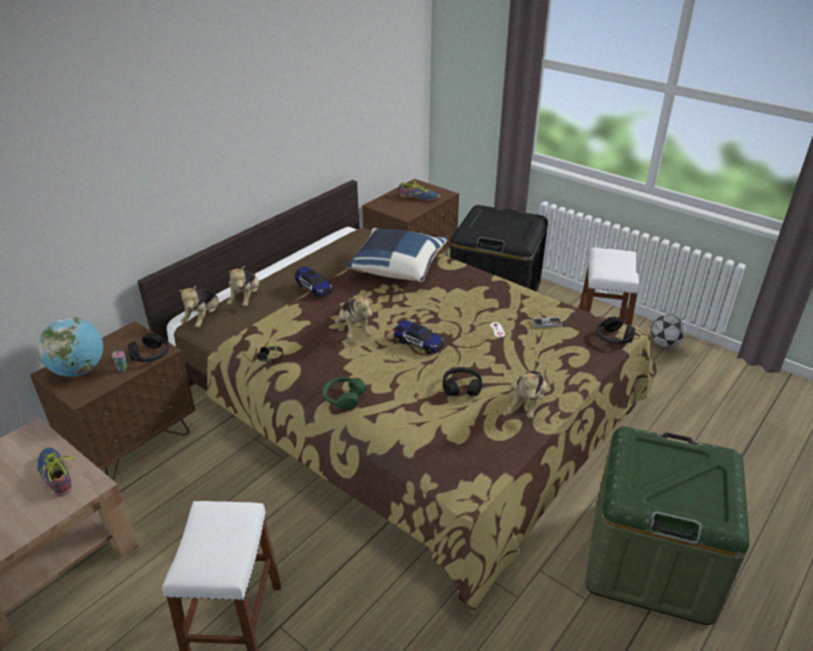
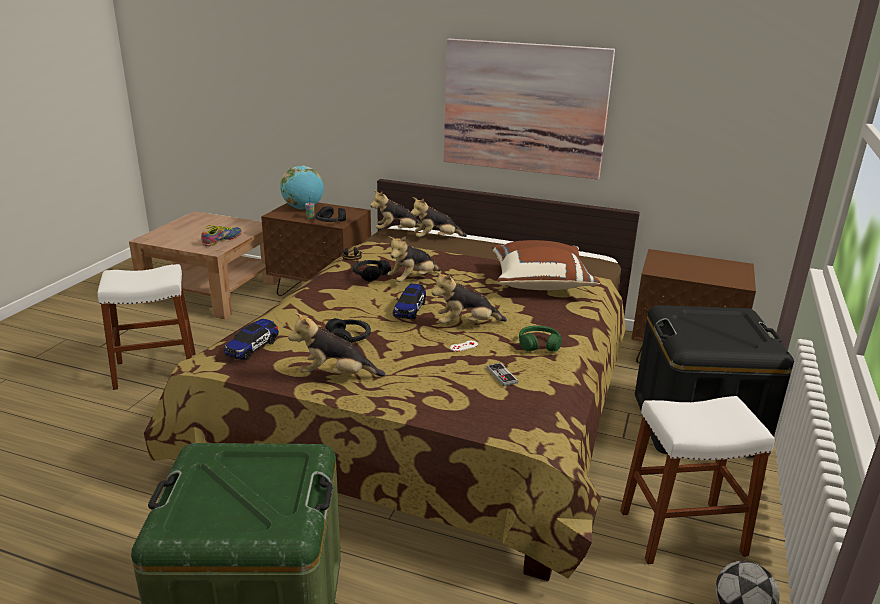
camera: 70 degrees right, 10 degrees down
toy car [295,266,333,298] -> toy car moved to [224,319,279,360]
green headphones [322,377,366,410] -> green headphones moved to [519,326,562,352]
blue pillow [346,228,447,282] -> brown pillow [492,240,600,290]
shoe [399,180,440,201] -> none
black headphones [596,317,635,344] -> black headphones moved to [353,260,391,282]
none -> plush toy [432,271,507,324]
none -> picture [444,39,615,180]

